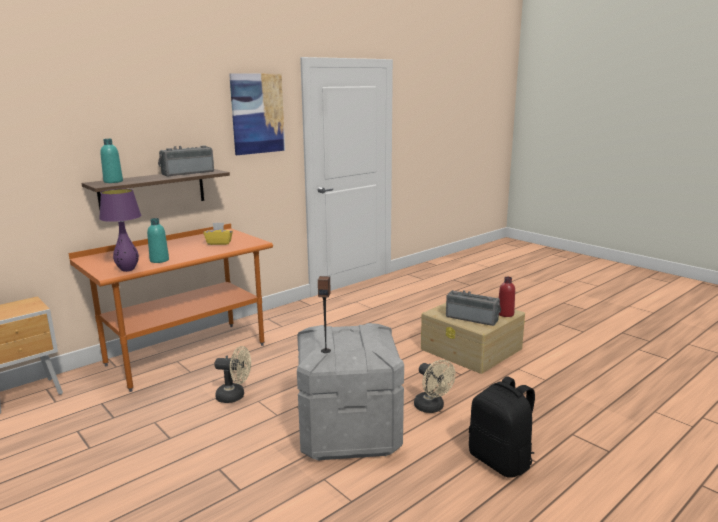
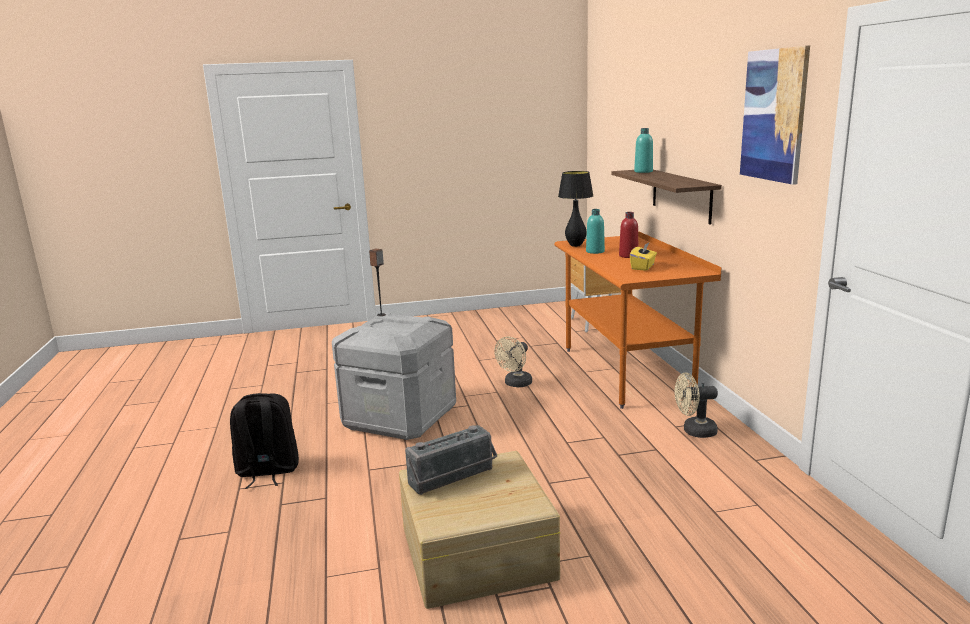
camera: 120 degrees right, 0 degrees up
purple table lamp [99,189,141,272] -> black table lamp [558,171,594,247]
radio [158,146,214,177] -> none
beige fan [414,360,456,413] -> beige fan moved to [675,372,718,438]
red bottle [499,277,515,317] -> red bottle moved to [619,212,638,258]

